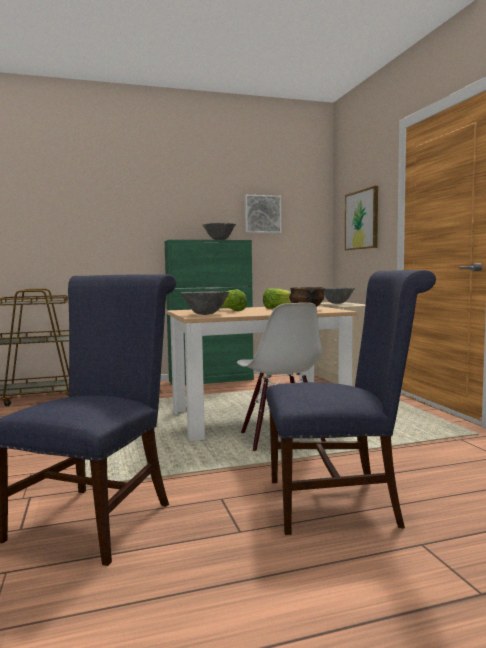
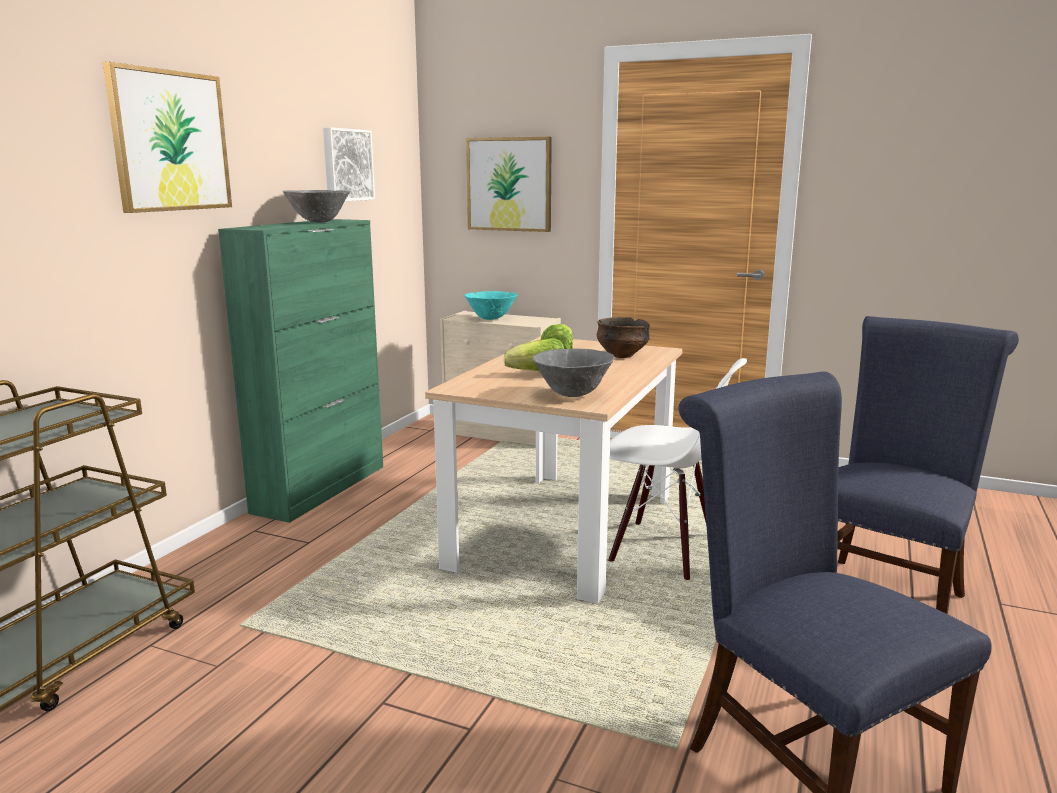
camera: 50 degrees left, 10 degrees up
grey bowl [324,288,355,304] -> turquoise bowl [464,291,518,320]
none -> picture [103,62,232,213]

